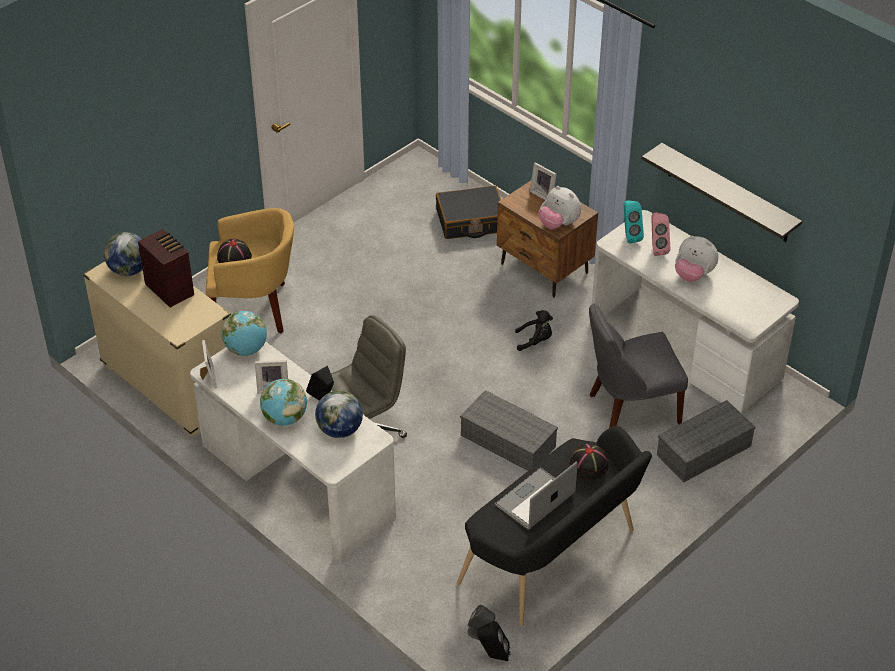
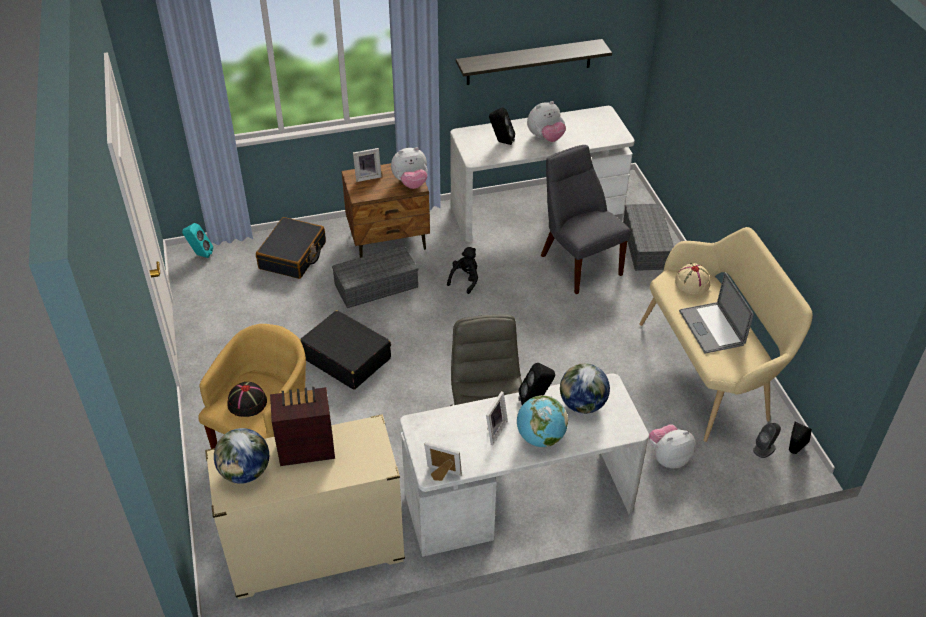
camera: 60 degrees left, 0 degrees up
globe [222,311,267,356] -> none
black bench [457,426,652,626] -> beige bench [639,227,813,442]
grey storage box [460,390,558,471] -> grey storage box moved to [332,245,418,308]
black hat [569,444,609,480] -> beige hat [675,263,711,295]
grey chair [589,303,688,428] -> grey chair turned 135 degrees clockwise [541,145,630,294]
turquoise speaker [624,200,644,243] -> turquoise speaker moved to [182,223,213,258]
pink speaker [651,213,670,256] -> black speaker [489,107,515,145]
none -> black suitcase [300,310,391,389]
none -> plush toy [649,424,696,469]

